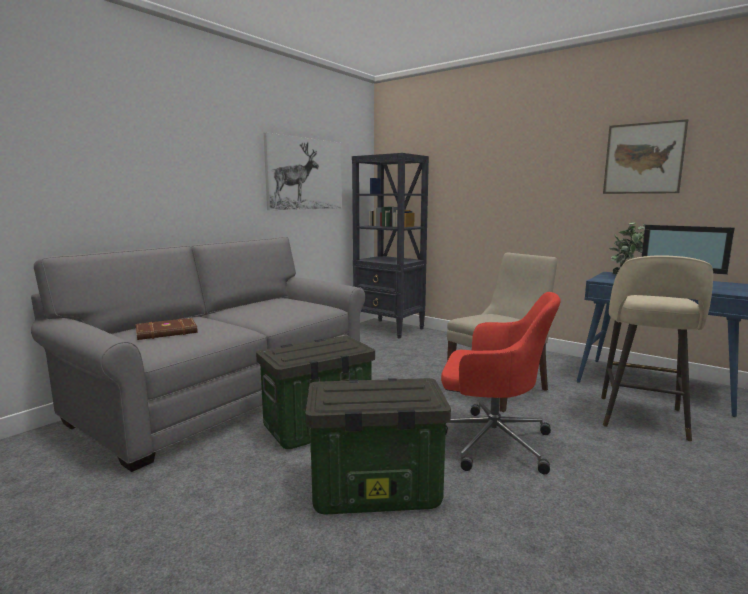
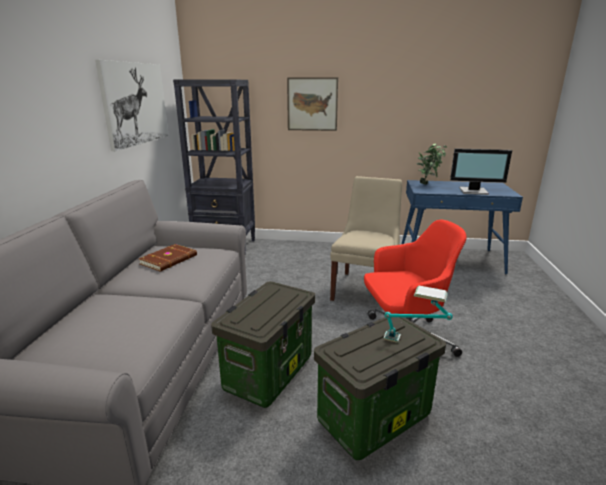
camera: 30 degrees left, 10 degrees up
brown book [136,318,198,340] -> brown book moved to [139,244,197,272]
beige stool [601,255,713,442] -> none
picture [603,119,688,194] -> picture moved to [287,77,338,131]
none -> table lamp [383,286,453,343]

